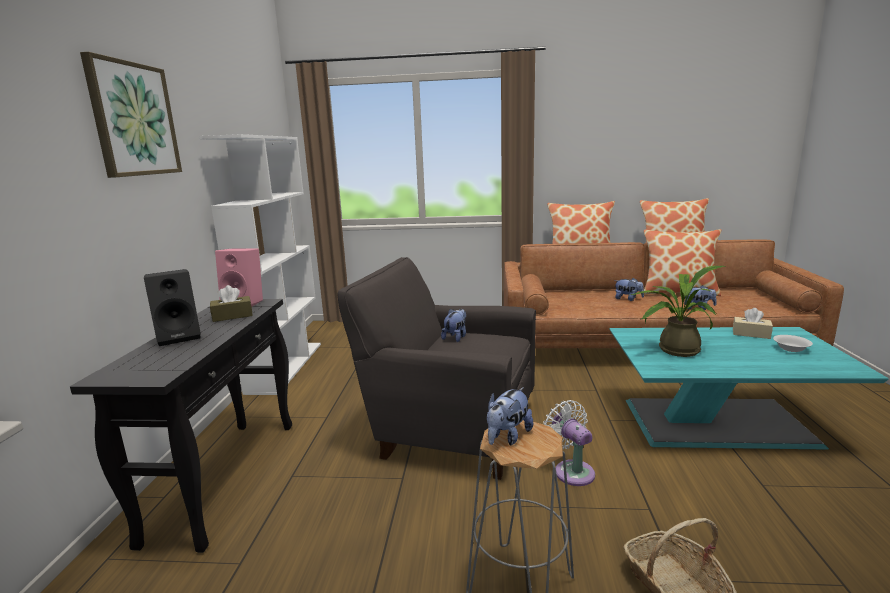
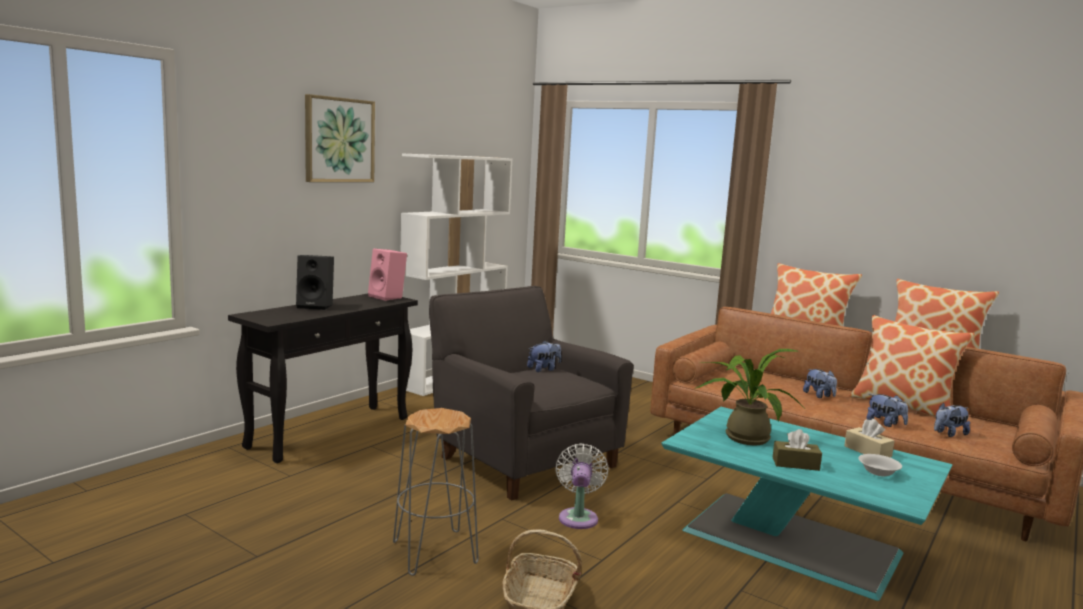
camera: 30 degrees right, 5 degrees down
brown tissue box [210,285,253,322] -> brown tissue box moved to [773,429,822,471]
plush toy [487,387,533,445] -> plush toy moved to [934,403,970,437]

